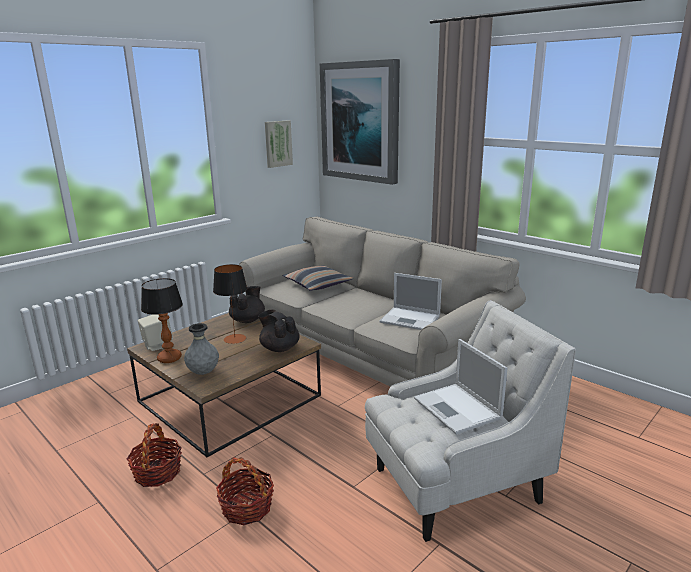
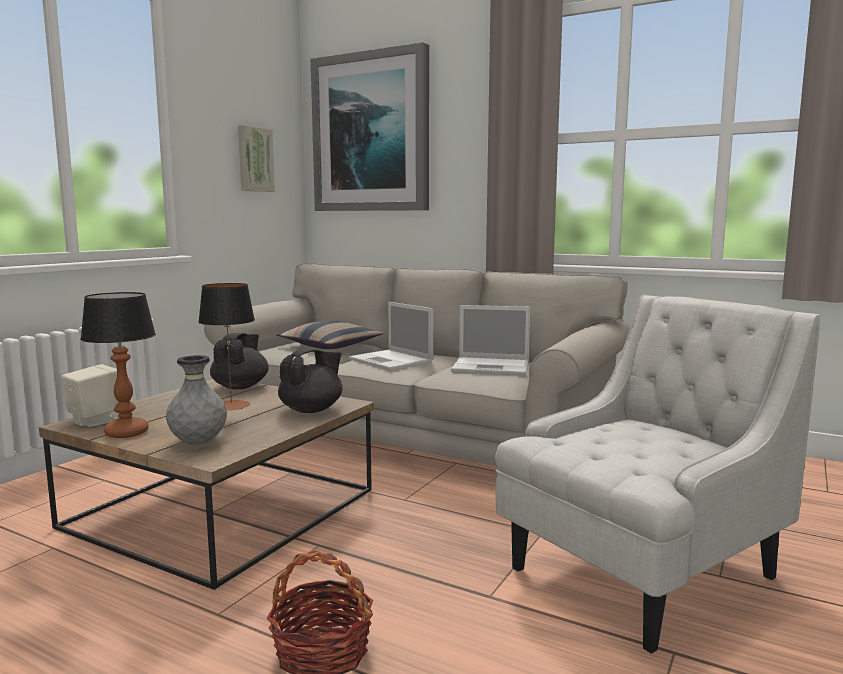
camera: 15 degrees left, 10 degrees down
basket [127,423,182,487] -> none
black teapot [258,310,300,352] -> black teapot turned 105 degrees clockwise [278,349,343,413]
laptop [414,339,508,435] -> laptop moved to [349,302,433,371]

